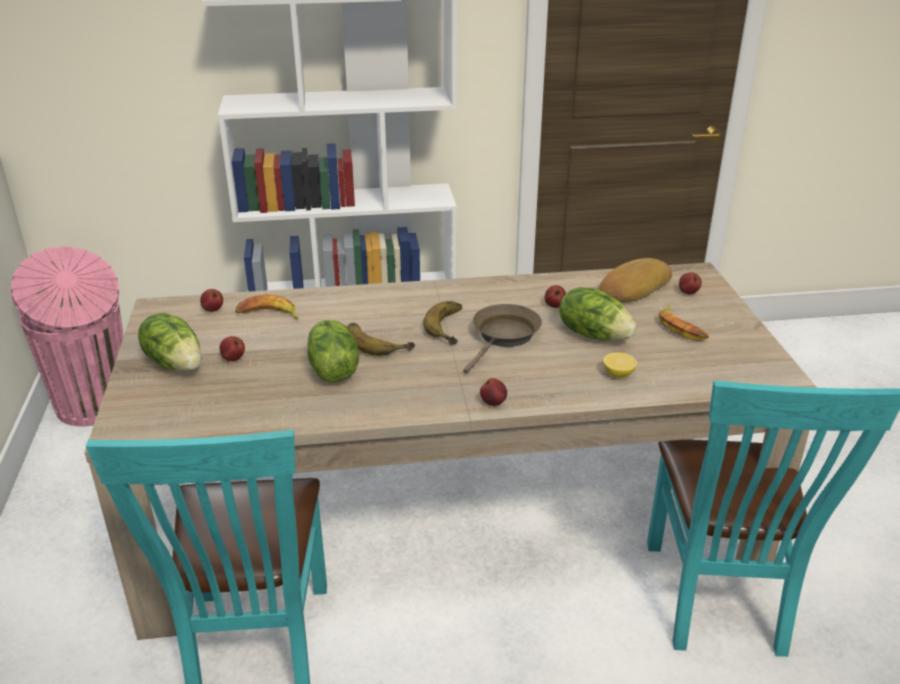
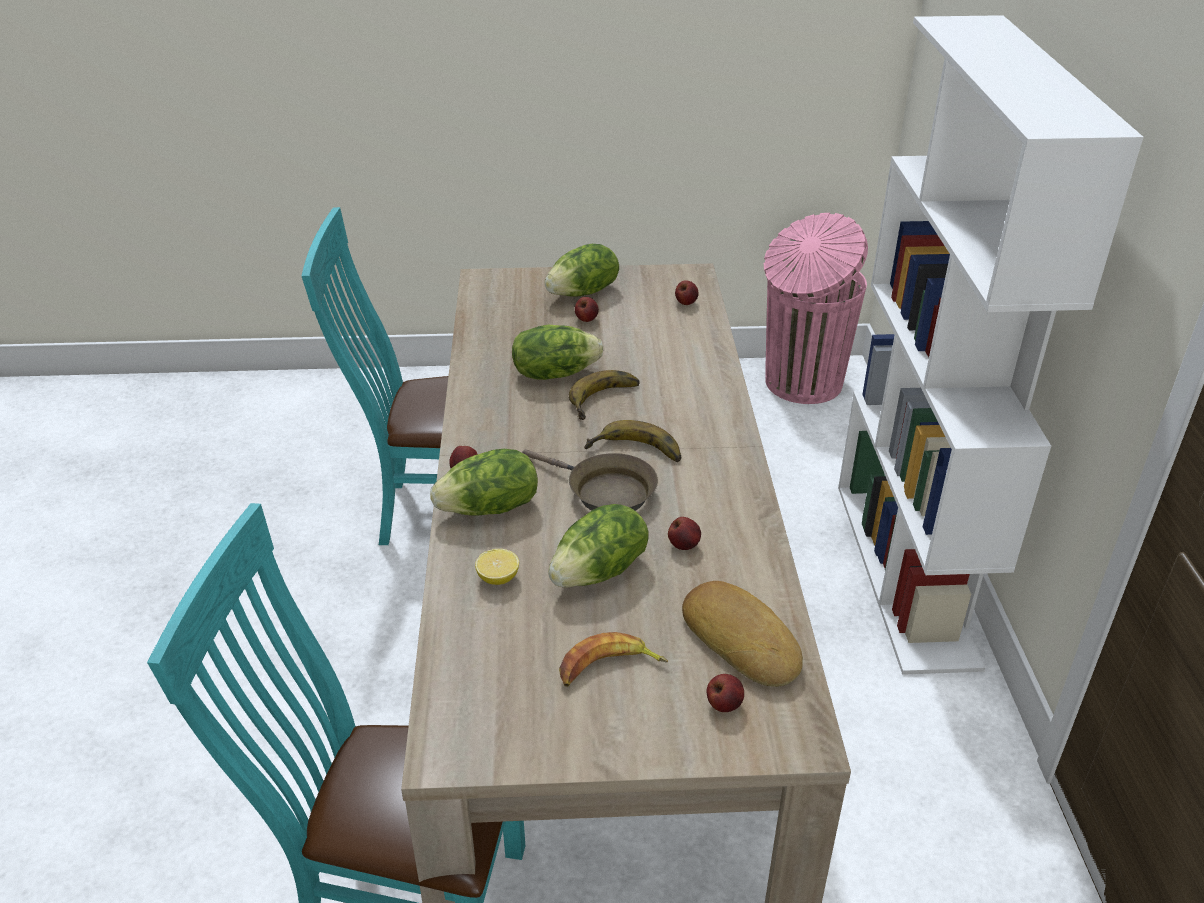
camera: 95 degrees right, 5 degrees up
banana [235,294,298,320] -> none
none -> lettuce [430,449,538,516]

